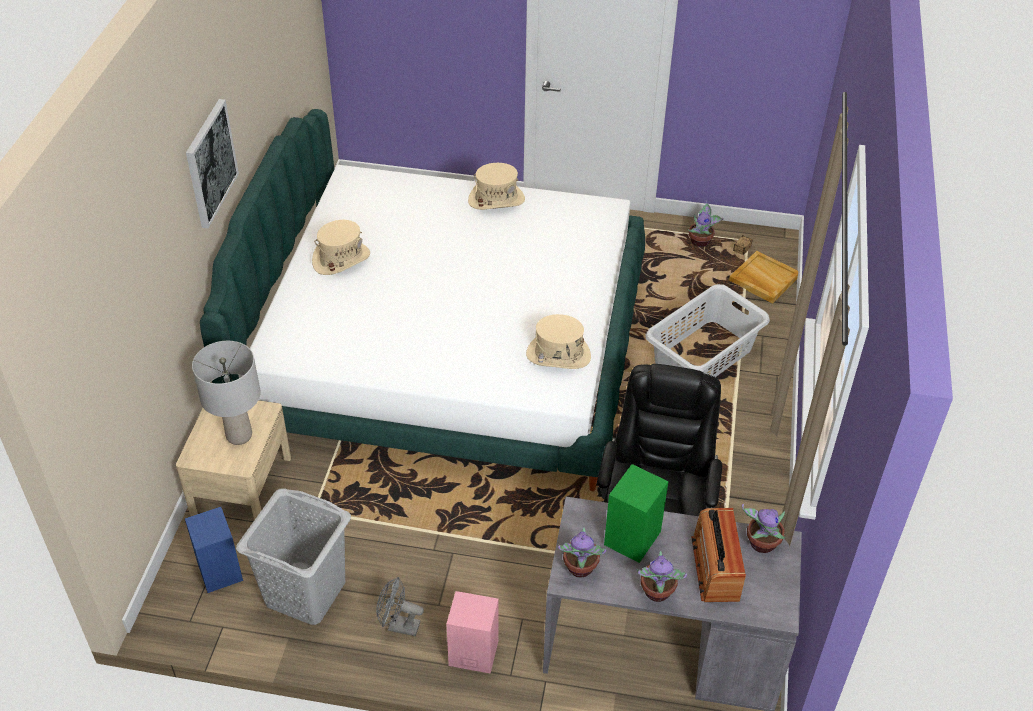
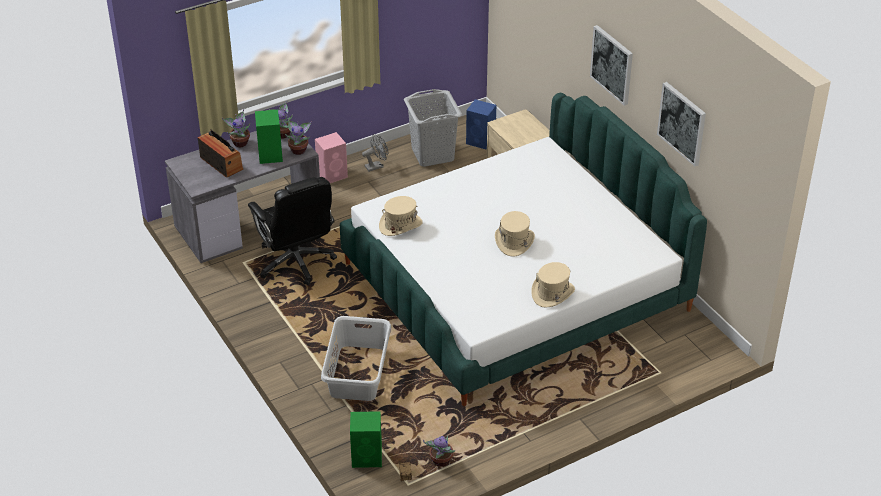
camera: 140 degrees right, 5 degrees down
grey table lamp [192,341,261,445] -> none
beige hat [312,220,370,275] -> beige hat moved to [495,211,535,256]
beige tray [729,251,798,304] -> green speaker [350,411,382,468]
potted plant [742,504,786,553] -> potted plant moved to [285,119,312,155]
none -> picture [657,82,706,166]

